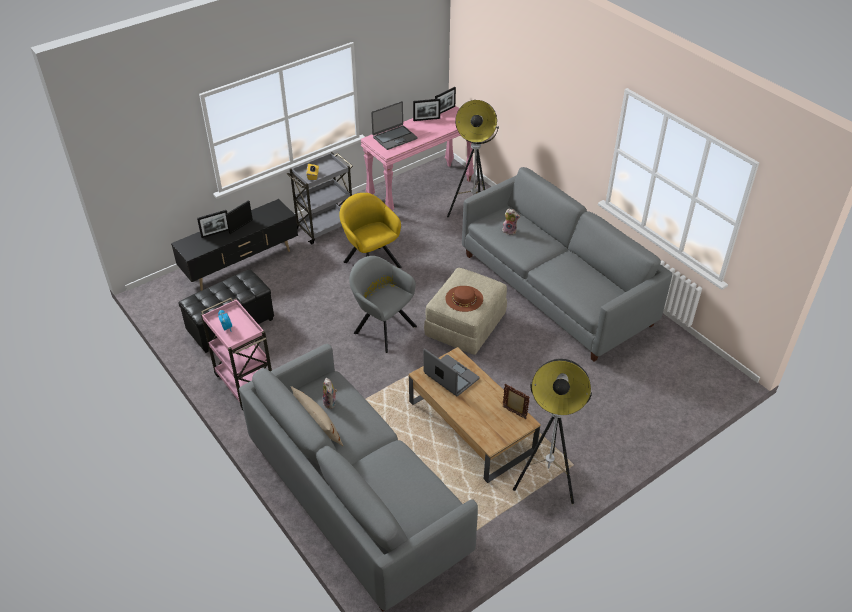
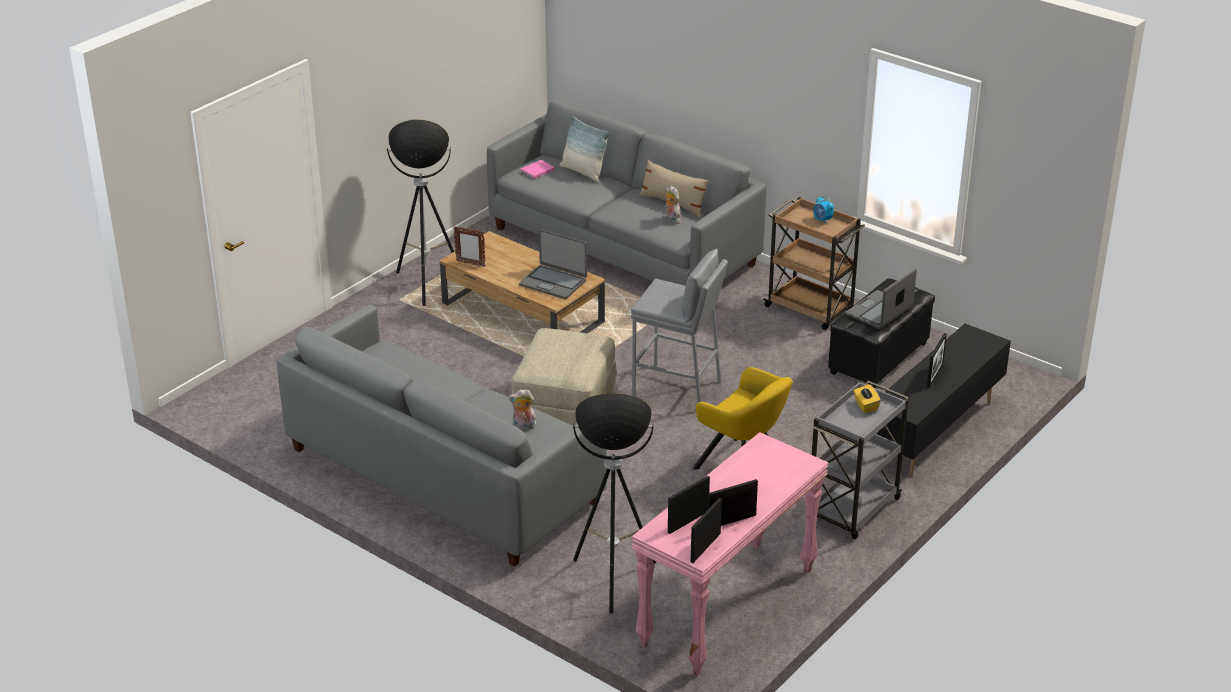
camera: 165 degrees right, 10 degrees down
picture frame [197,210,228,238] -> picture frame moved to [668,476,710,534]
pink cart [201,298,272,410] -> brown cart [763,197,865,330]
grey armchair [349,256,417,353] -> grey stool [631,249,728,403]
laptop [371,101,418,150] -> laptop moved to [845,268,917,329]
brown hat [445,286,483,312] -> none
none -> pink book [520,160,555,179]
none -> pillow [560,116,610,182]

